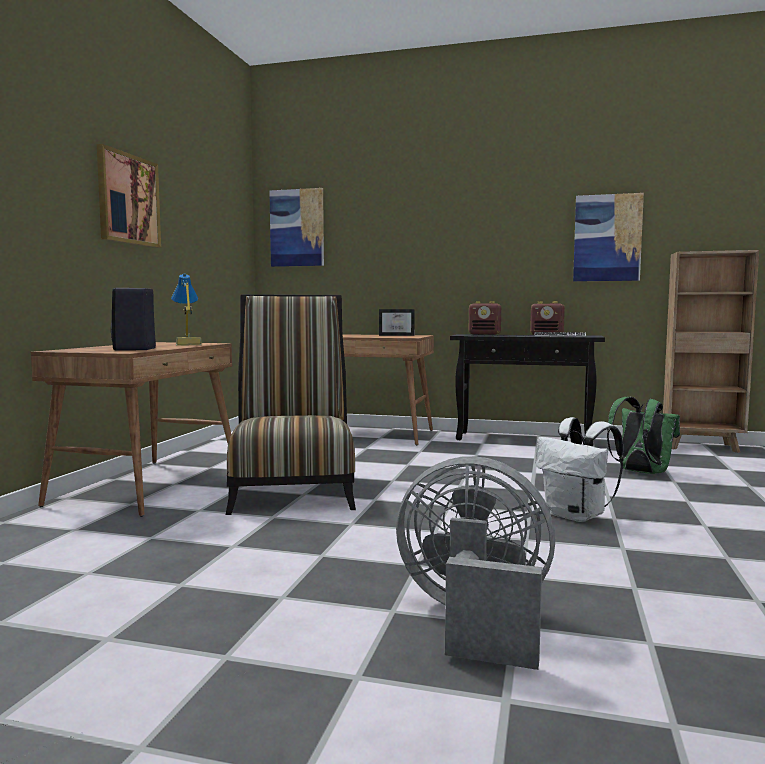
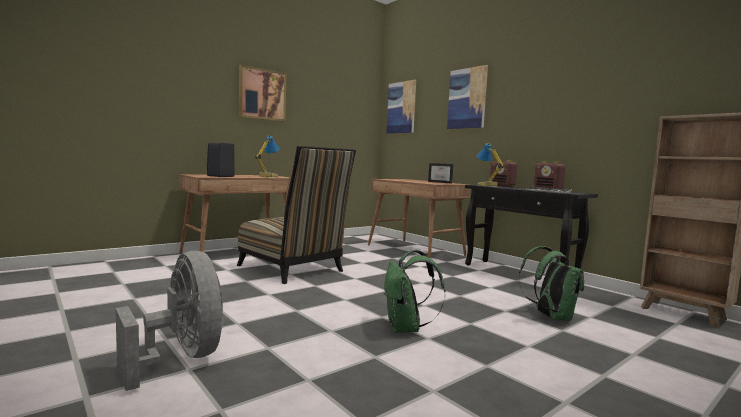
camera: 35 degrees right, 0 degrees up
chair [226,294,356,515] -> chair turned 105 degrees clockwise [237,146,356,284]
white backpack [535,417,623,522] -> green backpack [384,250,445,333]
picture [573,193,644,281] -> picture moved to [447,65,488,129]
none -> table lamp [476,143,504,187]

